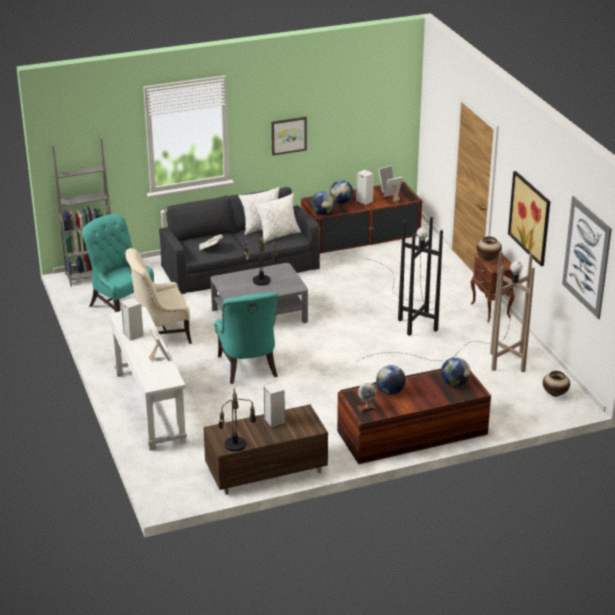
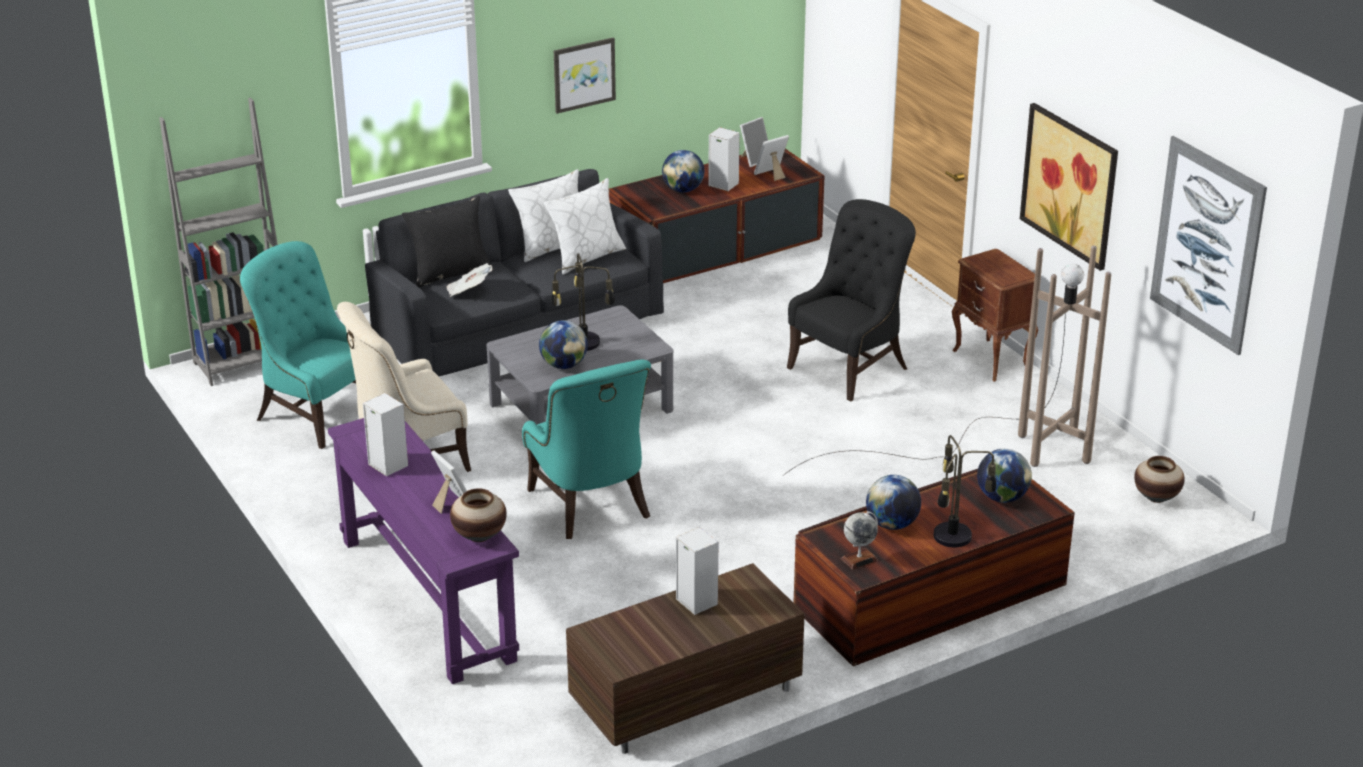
camera: 10 degrees left, 0 degrees up
white console table [109,307,187,451] -> purple console table [328,418,519,684]
table lamp [219,389,256,452] -> table lamp moved to [934,435,996,547]
globe [311,191,335,215] -> globe moved to [539,320,588,369]
black floor lamp [366,217,443,336] -> black armchair [787,199,916,402]
vase [477,236,502,261] -> vase moved to [450,488,507,542]
none -> black pillow [402,196,493,287]

